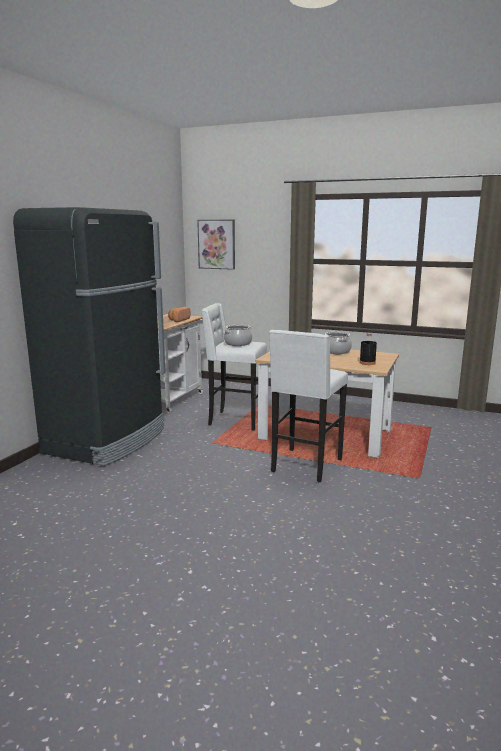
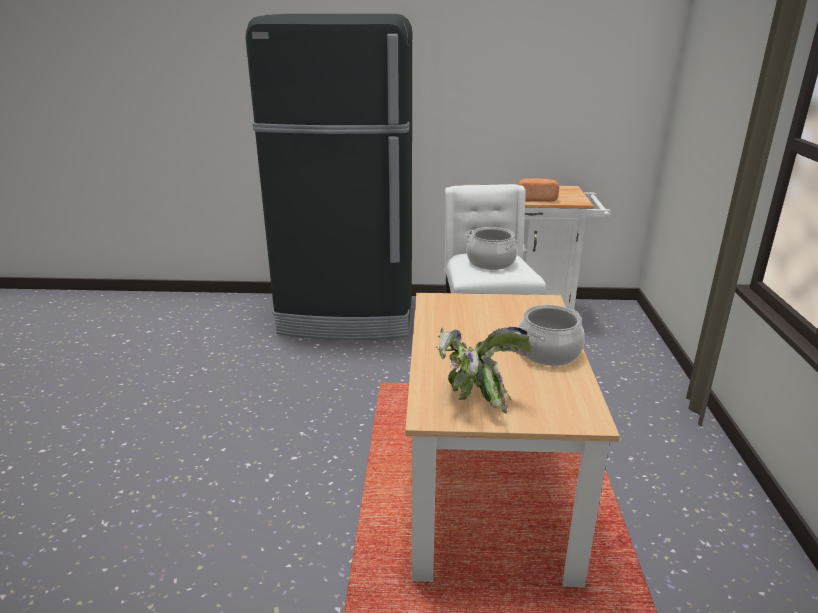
camera: 70 degrees right, 10 degrees up
picture [197,220,235,270] -> none
white stool [269,330,348,482] -> none
black bottle [360,333,377,365] -> potted plant [436,327,531,414]

